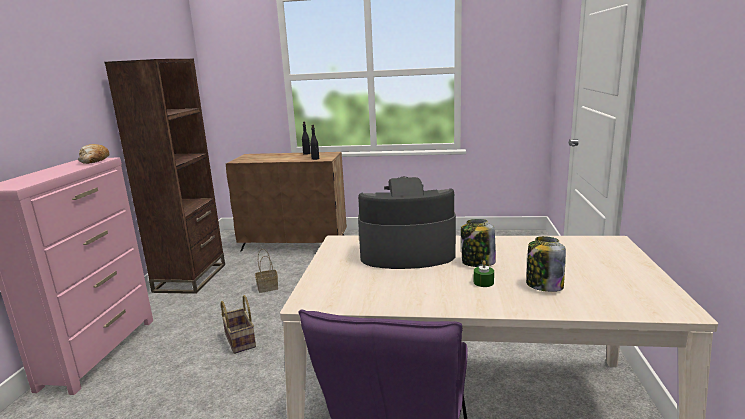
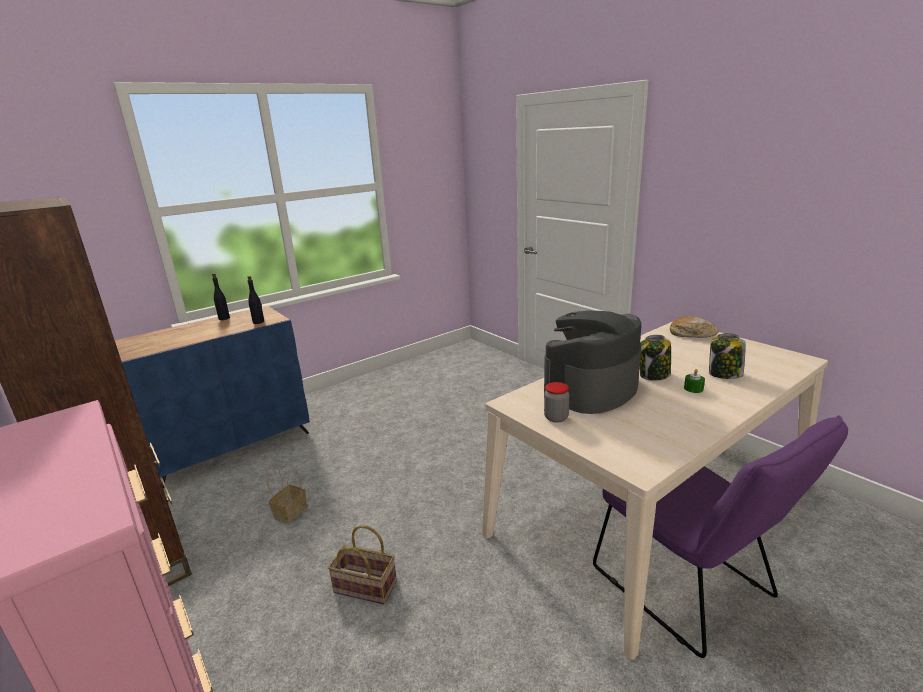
camera: 45 degrees left, 5 degrees up
bread [78,144,109,164] -> bread moved to [670,316,719,338]
brown cabinet [226,152,347,252] -> blue cabinet [115,305,310,489]
none -> jar [544,382,569,423]

